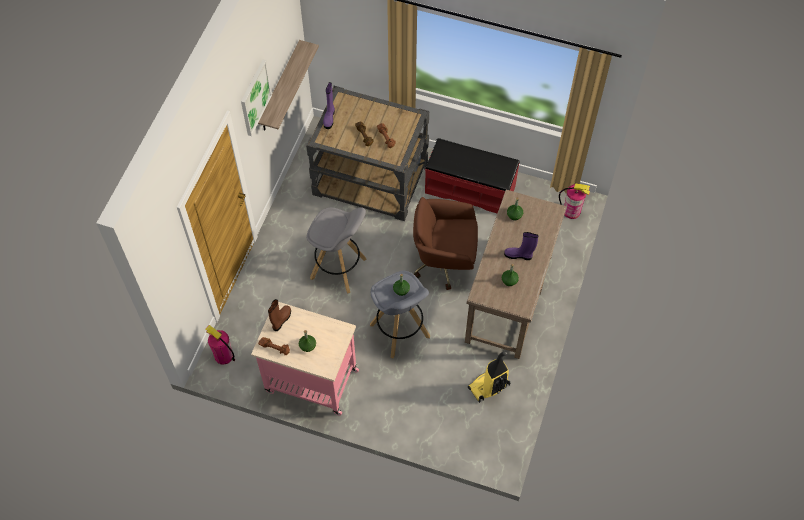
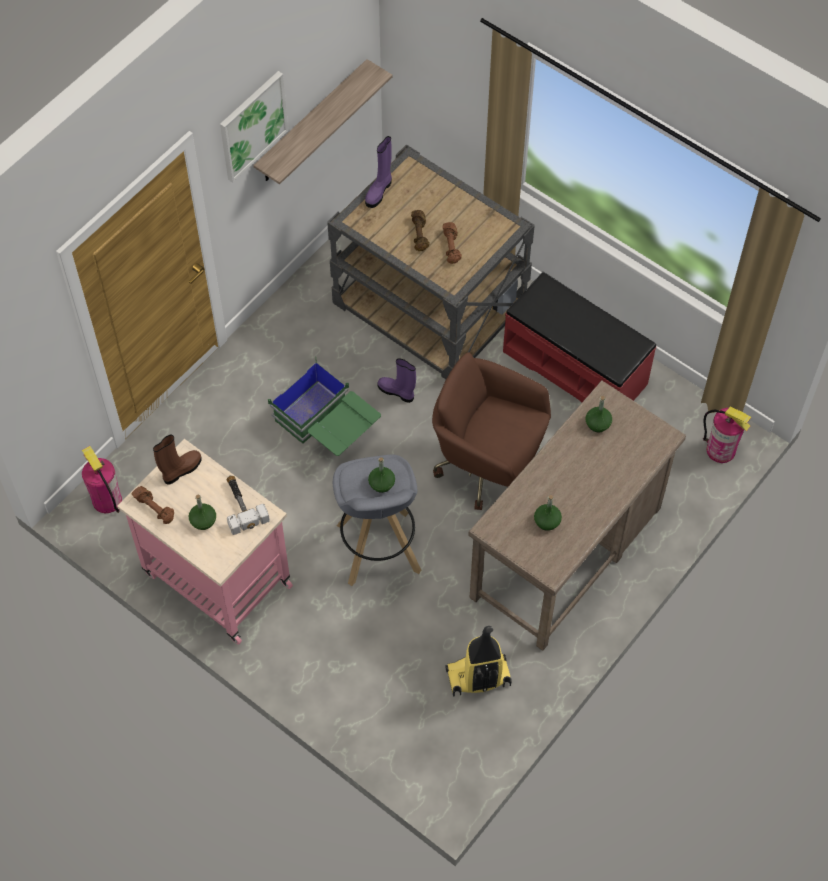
camera: 20 degrees right, 0 degrees up
grey stool [306,207,367,294] -> green storage box [268,357,381,456]
purple boot [504,232,538,260] -> purple boot moved to [378,358,416,403]
none -> hammer [227,475,270,535]

